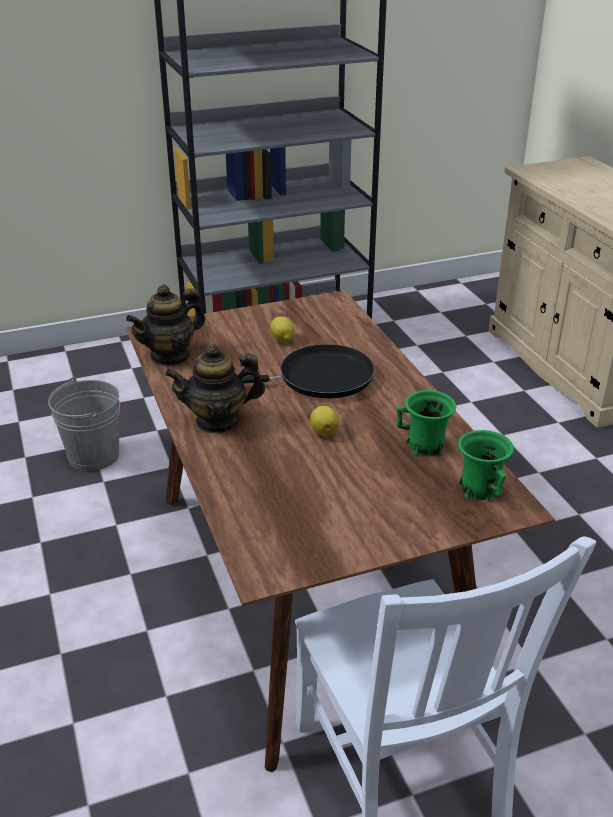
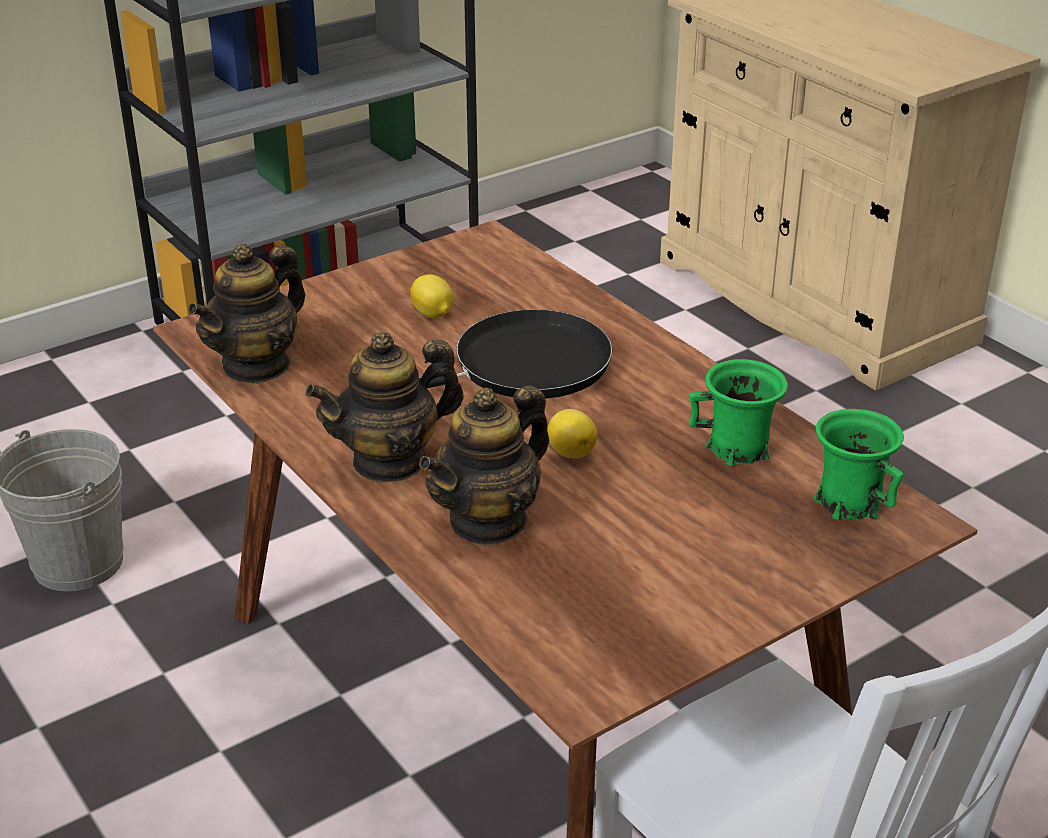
camera: 15 degrees left, 0 degrees up
none -> teapot [419,386,549,546]

